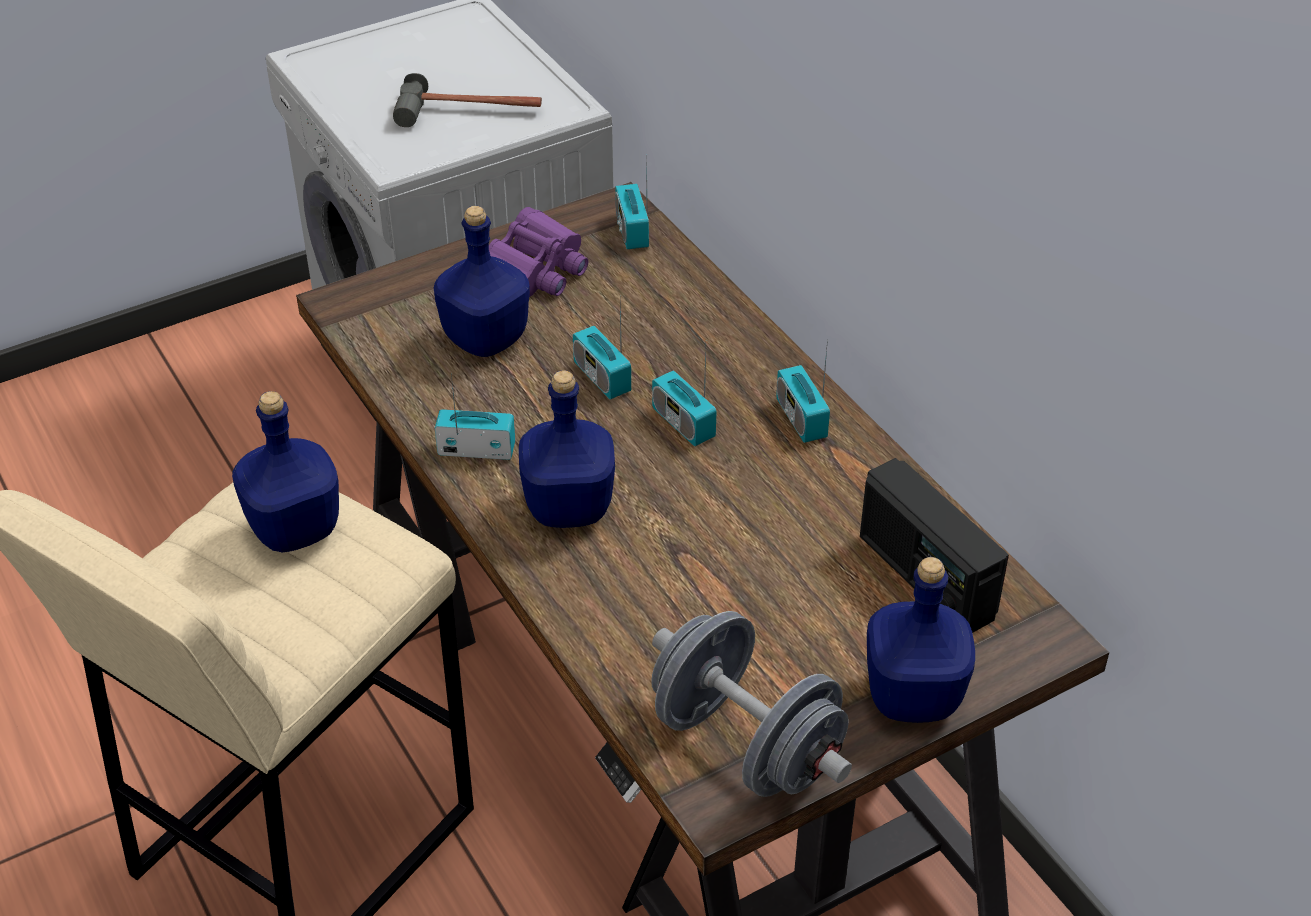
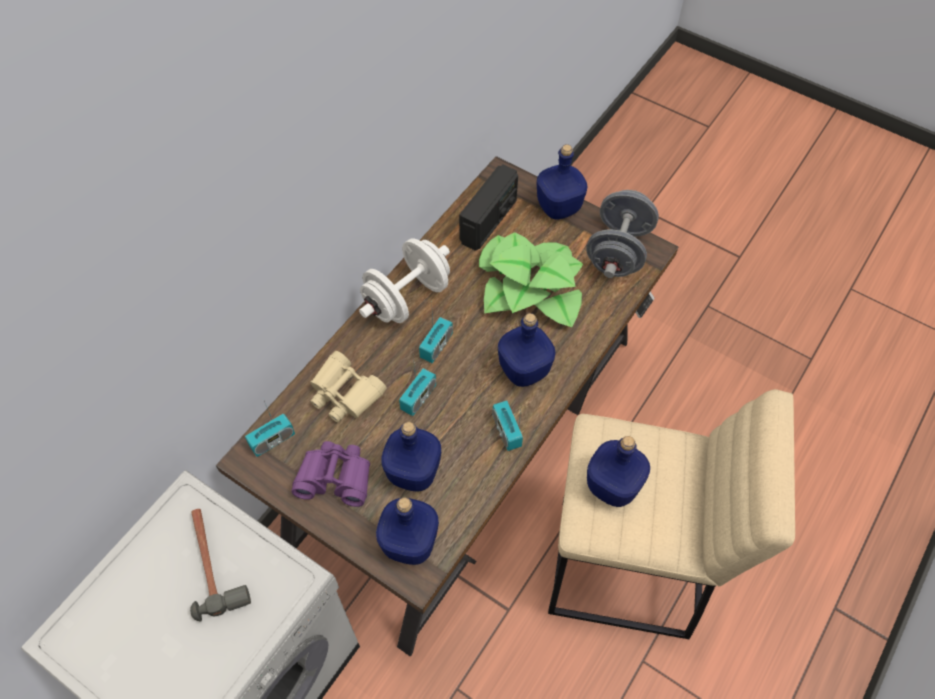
camera: 115 degrees left, 15 degrees up
radio [776,339,830,443] -> white dumbbell [359,238,450,323]
none -> beige binoculars [310,351,387,423]
none -> blue bottle [376,497,439,565]
none -> potted plant [479,232,583,327]

